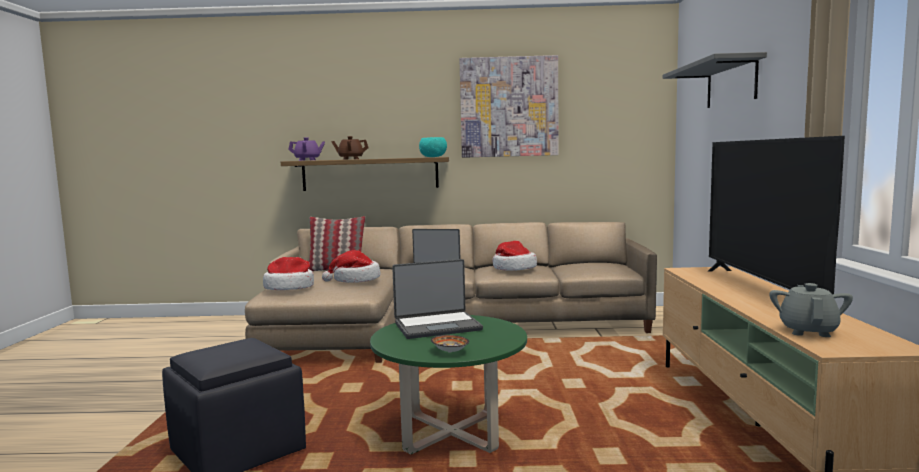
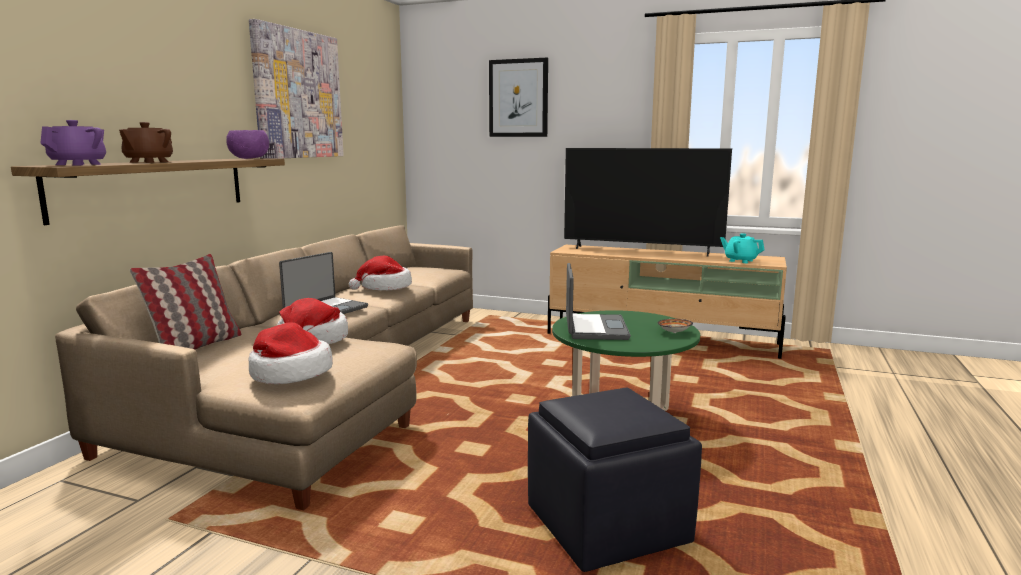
camera: 70 degrees left, 5 degrees up
turquoise bowl [419,137,447,157] -> purple bowl [226,130,269,159]
grey shelf [663,52,767,108] -> picture [489,58,548,137]
grey teapot [769,283,853,337] -> turquoise teapot [720,233,765,263]

